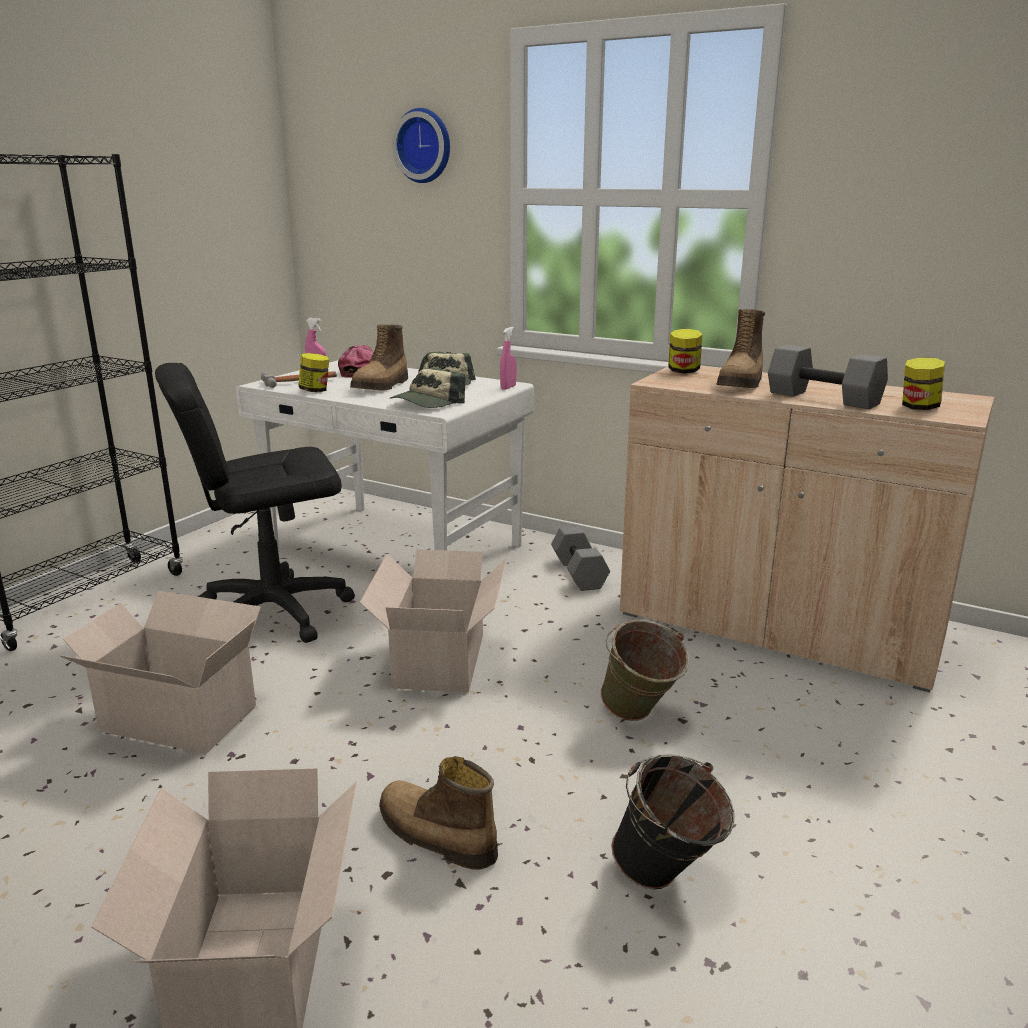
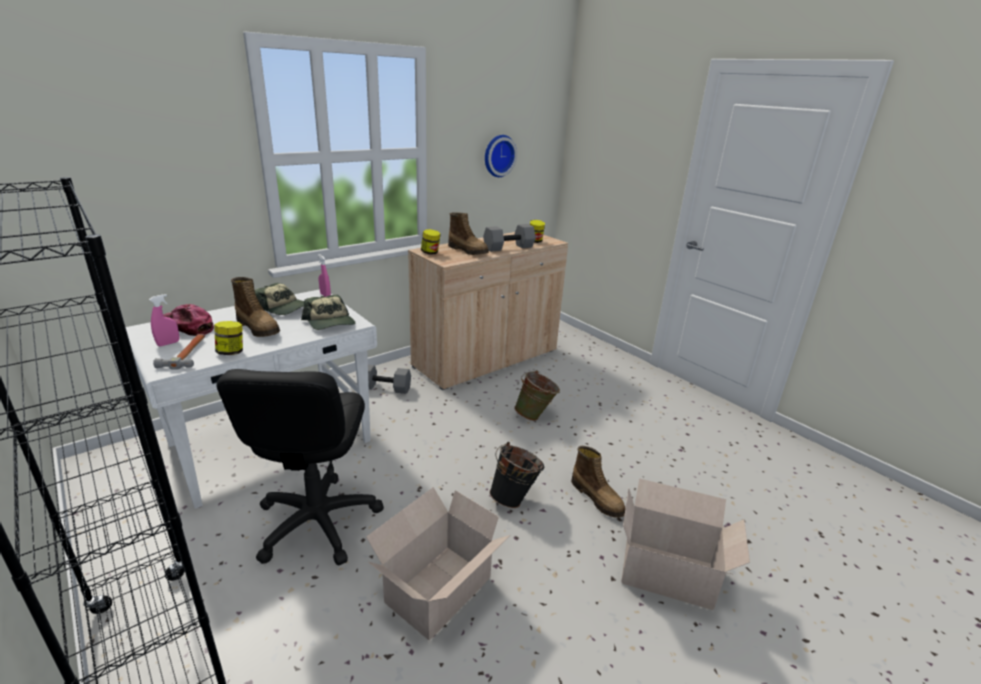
camera: 70 degrees left, 5 degrees up
cardboard box [360,549,507,692] -> none
boot [379,756,498,870] -> boot turned 90 degrees counterclockwise [571,446,625,518]
wall clock [392,108,450,183] -> wall clock moved to [485,135,517,177]
black bucket [611,754,734,890] -> black bucket moved to [489,442,544,508]

